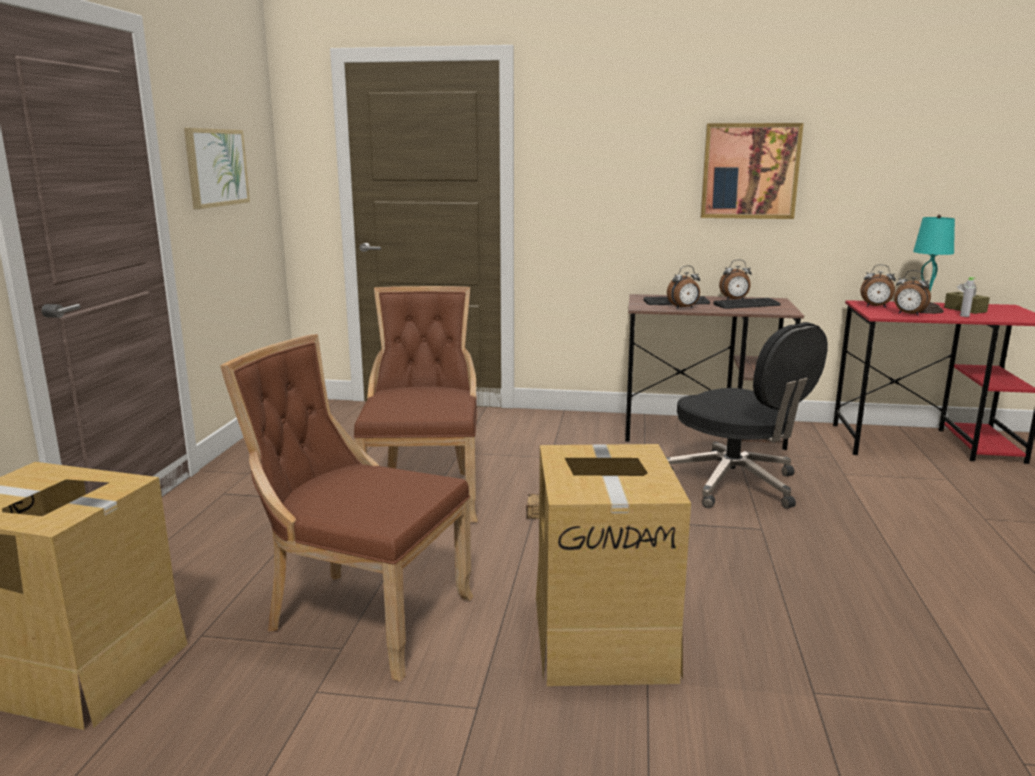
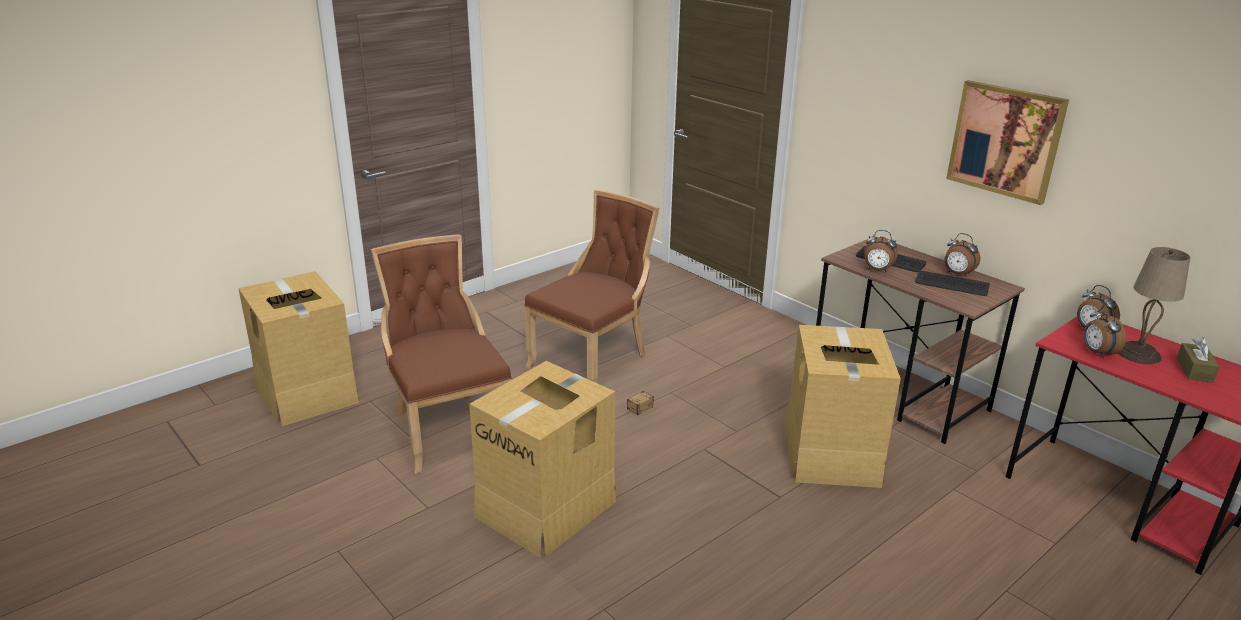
camera: 40 degrees right, 10 degrees up
picture [184,128,250,209] -> none
black office chair [666,322,828,509] -> cardboard box [785,325,901,488]
turquoise table lamp [913,214,955,314] -> beige table lamp [1118,247,1191,364]
grey bottle [960,277,975,317] -> none

